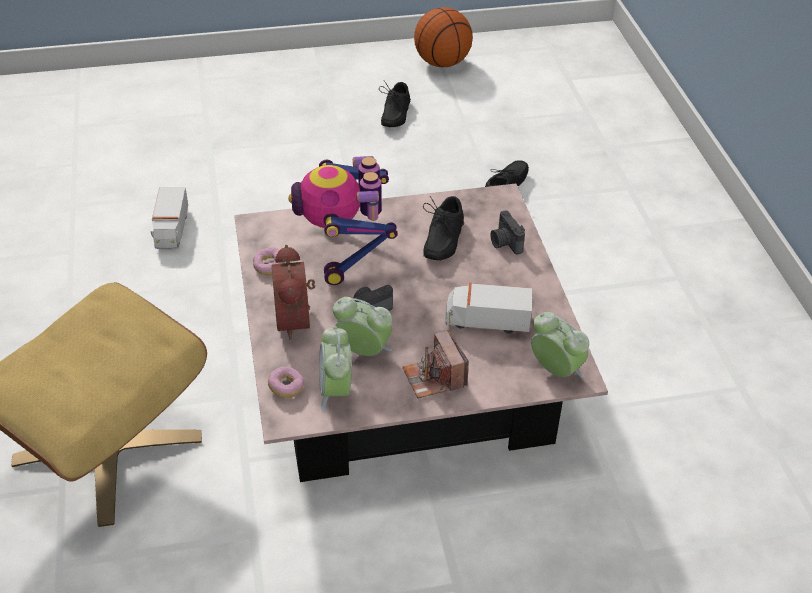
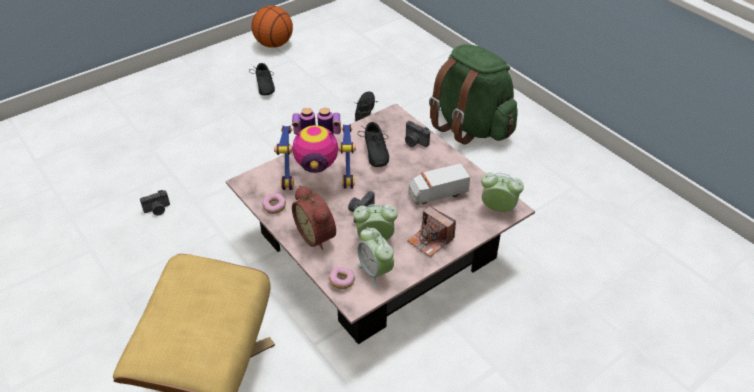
camera: 25 degrees left, 0 degrees up
toy truck [151,187,188,249] -> camera [140,190,170,215]
toy robot [288,156,398,285] -> toy robot turned 60 degrees counterclockwise [274,108,356,190]
none -> green backpack [429,44,518,145]

